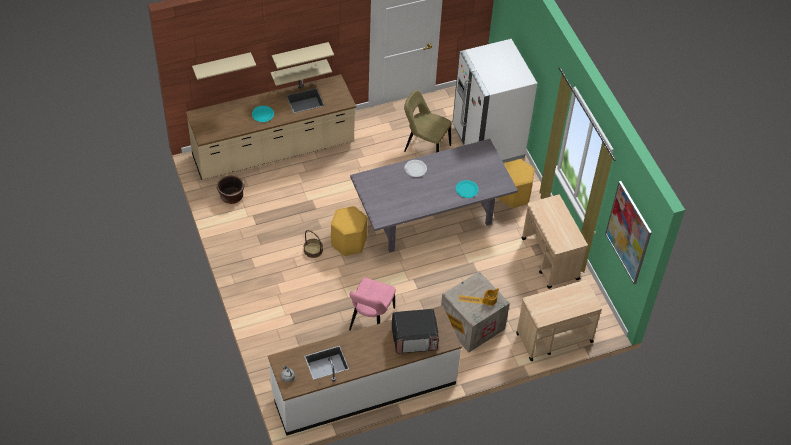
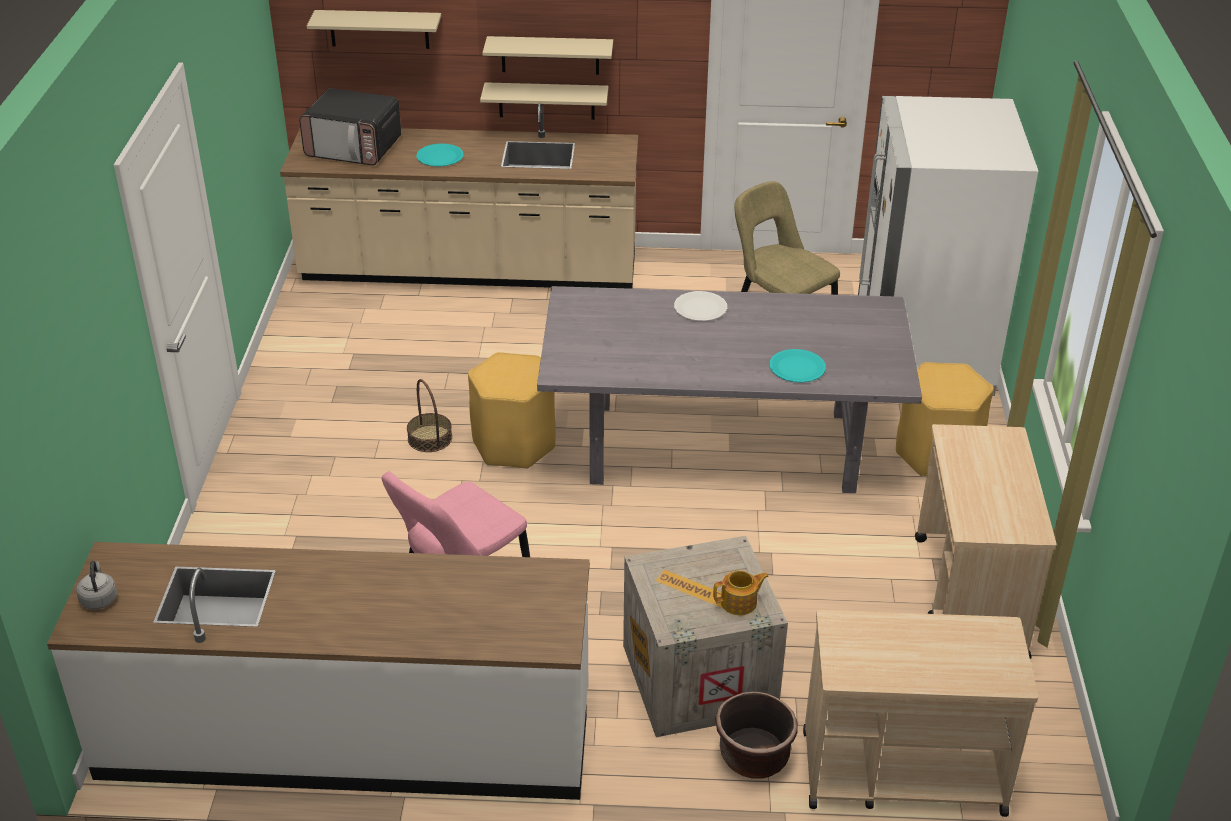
camera: 25 degrees right, 15 degrees down
brown planter [217,175,244,204] -> brown planter moved to [715,691,798,779]
microwave [392,309,439,354] -> microwave moved to [299,88,401,166]
picture [605,181,652,284] -> none

